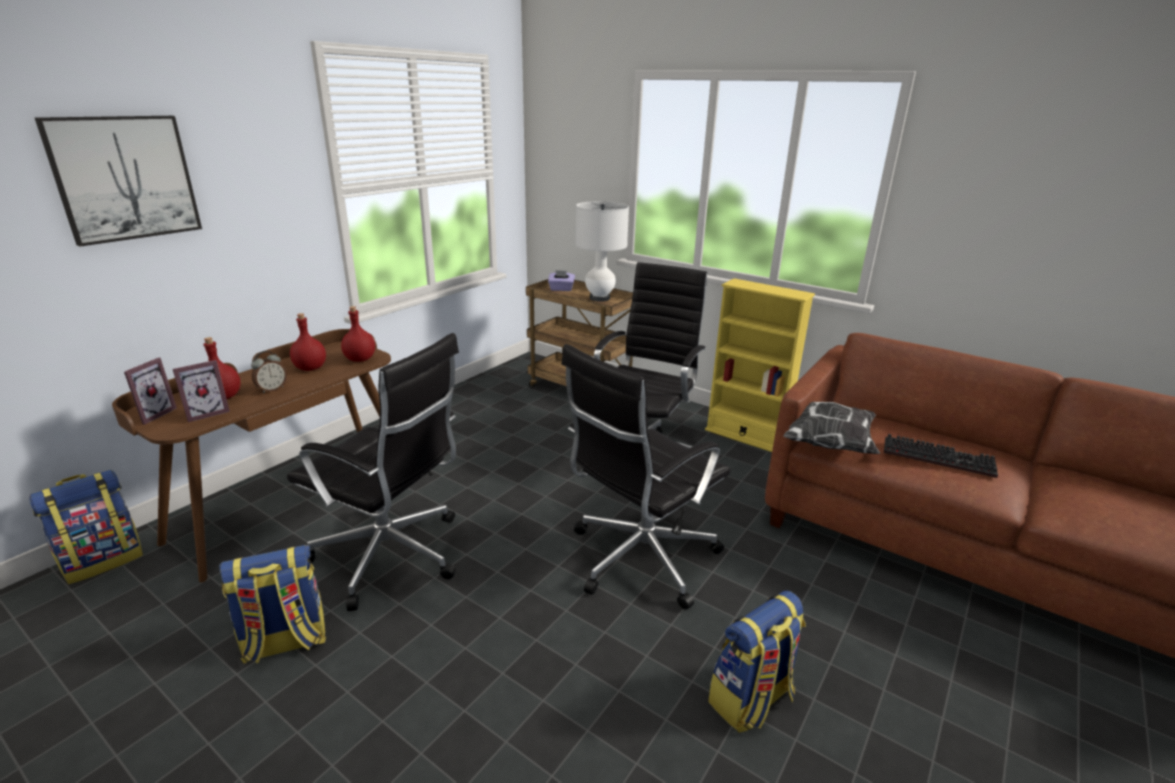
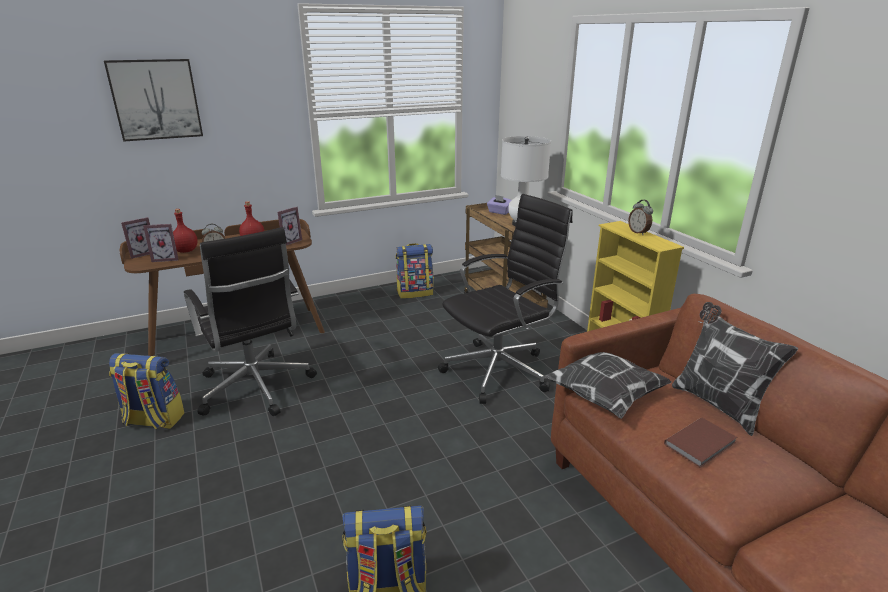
camera: 30 degrees right, 0 degrees up
backpack [29,470,143,584] -> backpack moved to [396,243,434,299]
red bottle [341,306,375,362] -> picture frame [277,207,302,245]
black office chair [561,344,731,610] -> none
keyboard [884,434,998,478] -> brown book [664,417,737,468]
none -> alarm clock [628,200,653,235]
none -> pillow [672,302,798,436]

